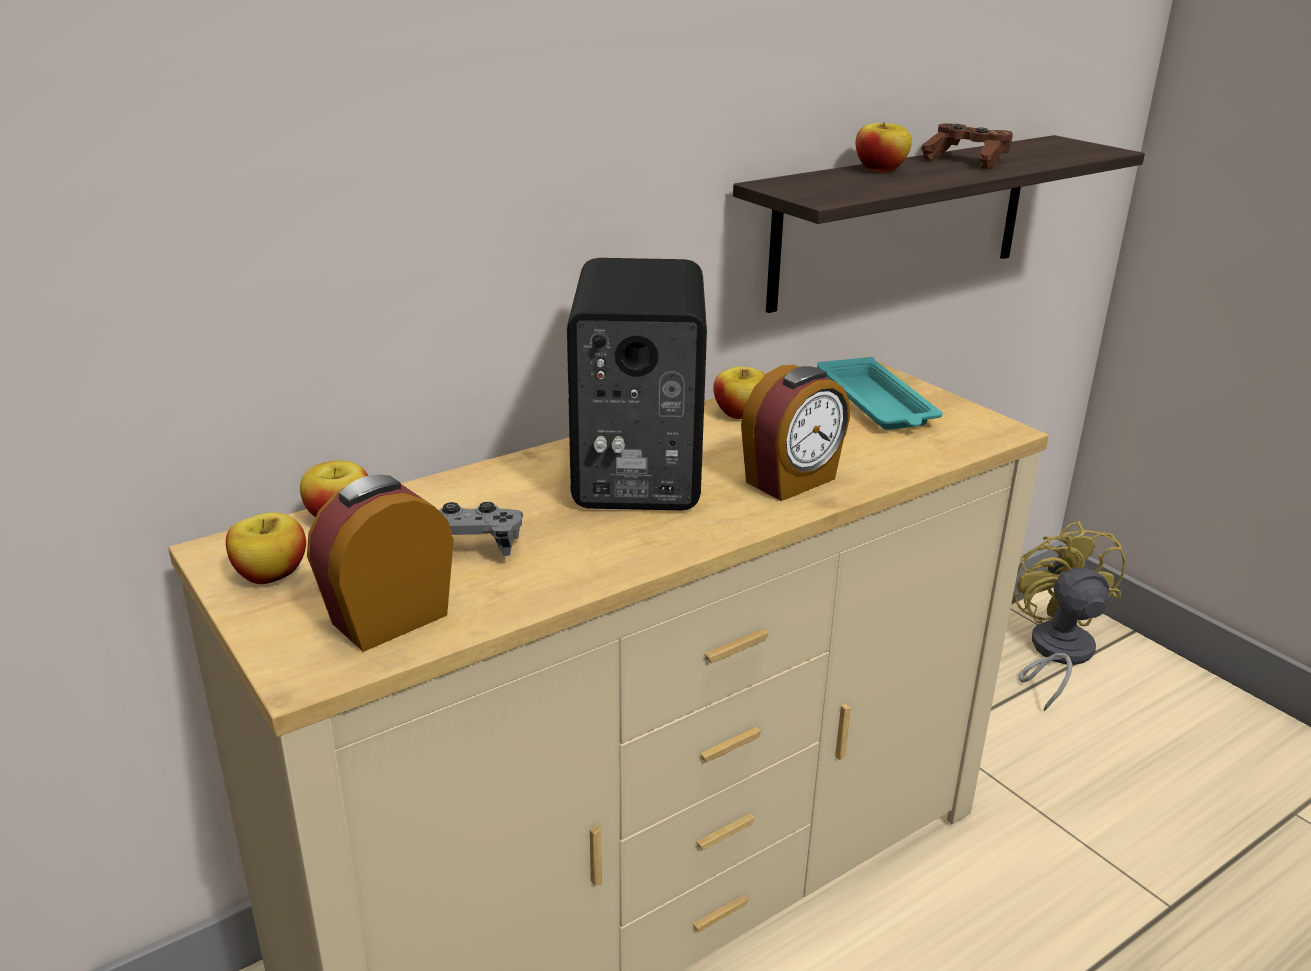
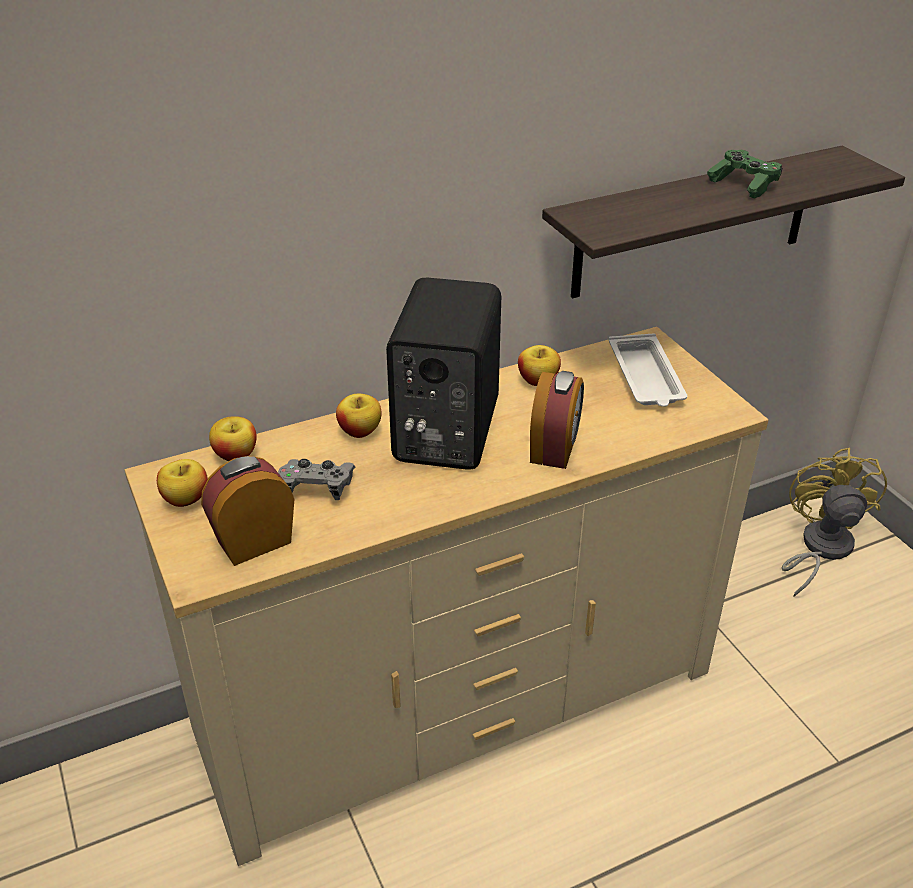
camera: 10 degrees right, 10 degrees up
alarm clock [741,365,850,501] -> alarm clock turned 45 degrees counterclockwise [530,371,584,469]
turquoise tray [817,357,943,430] -> white tray [609,334,687,407]
apple [856,122,912,173] -> apple moved to [336,394,382,438]
brown game controller [921,123,1013,169] -> green game controller [707,150,782,199]

